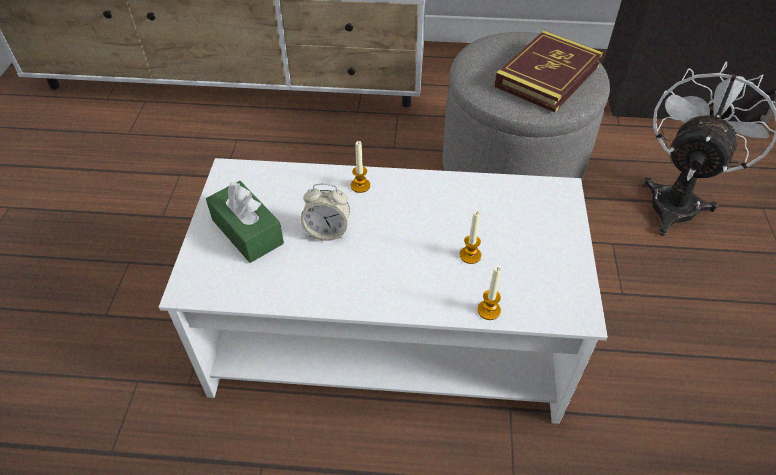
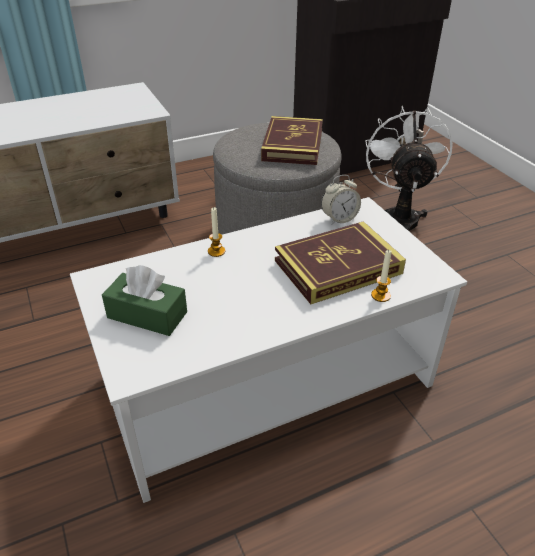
camera: 30 degrees left, 10 degrees down
alarm clock [300,183,350,241] -> alarm clock moved to [321,175,361,225]
candle [460,211,481,264] -> book [275,221,406,304]

